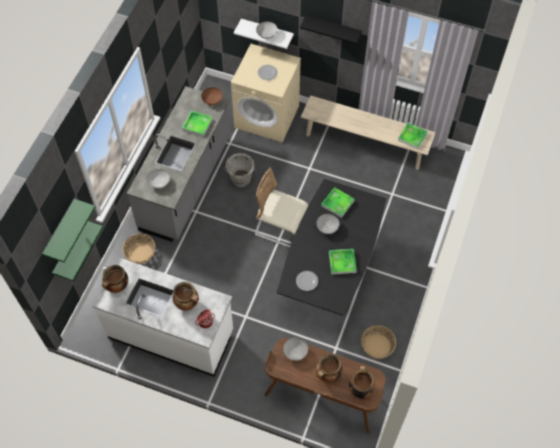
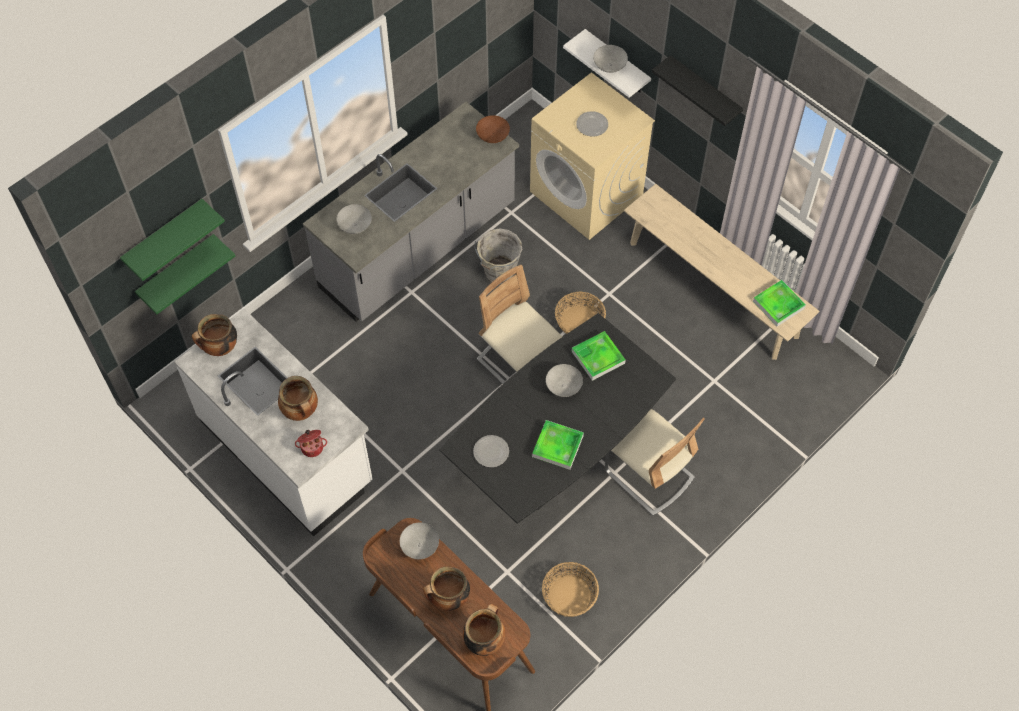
camera: 25 degrees right, 0 degrees up
basket [122,234,155,264] -> basket moved to [555,291,606,334]
tray [182,111,213,137] -> none
none -> beige chair [605,409,705,516]

